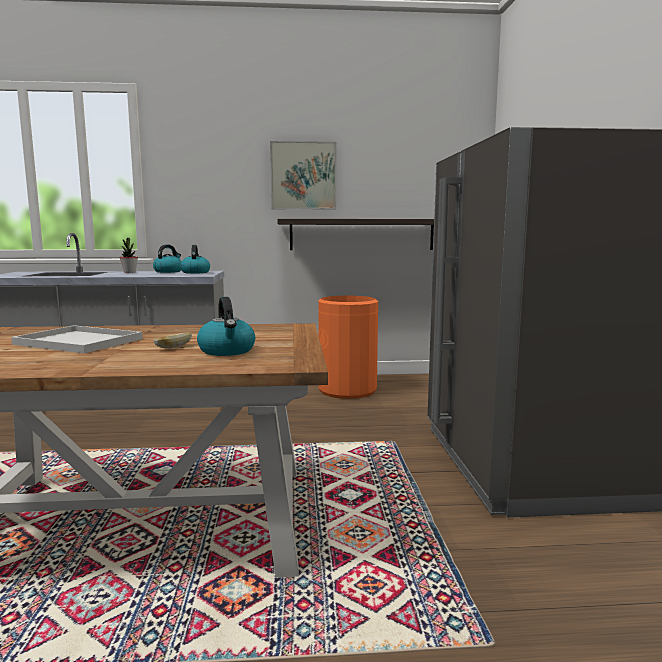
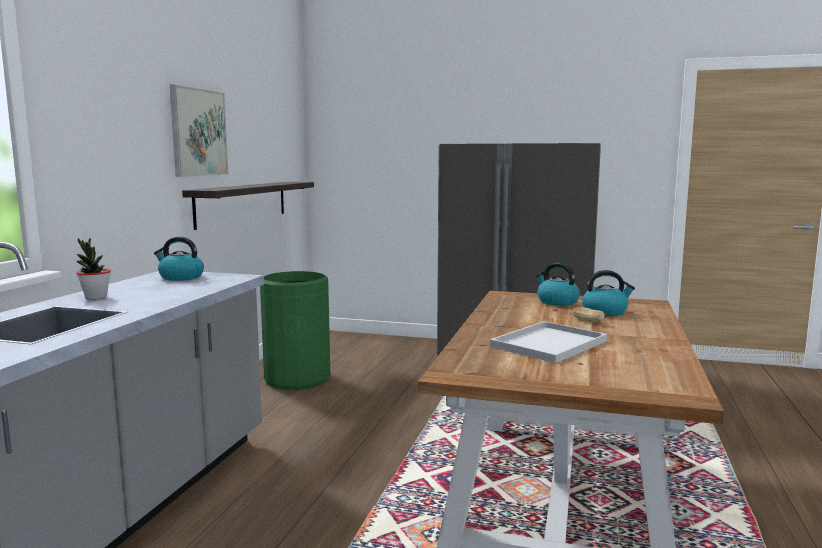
camera: 70 degrees left, 0 degrees up
kettle [153,244,182,273] -> kettle moved to [536,263,580,306]
orange trash can [318,296,378,399] -> green trash can [260,271,330,390]

